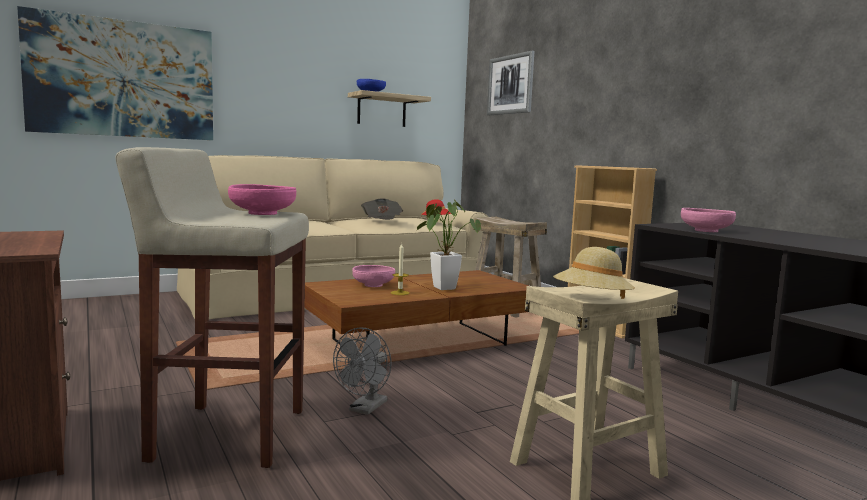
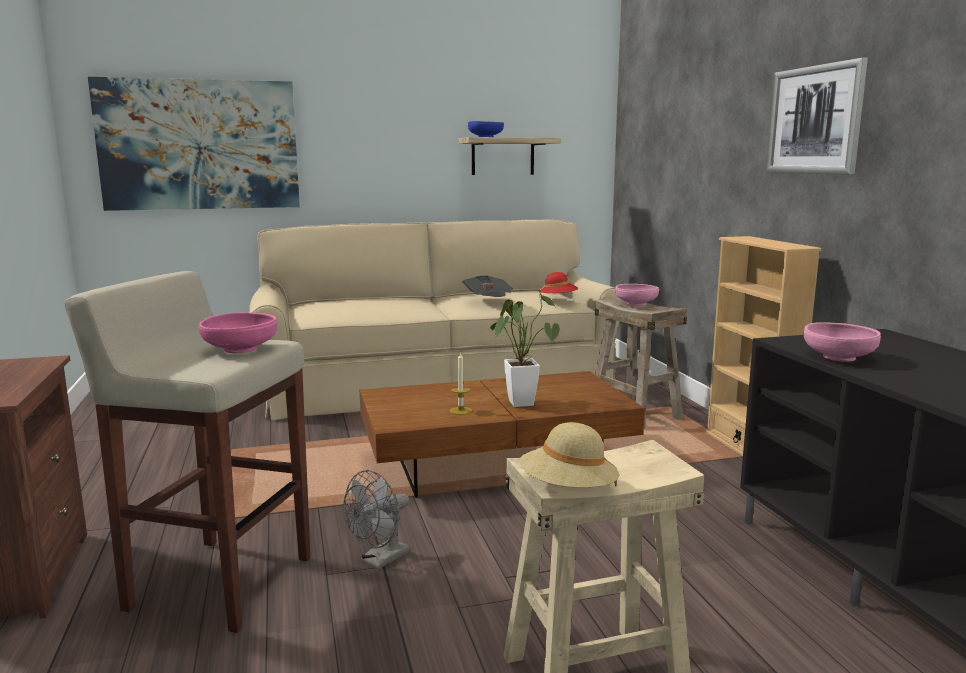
camera: 15 degrees right, 5 degrees up
pink bowl [352,265,395,287] -> pink bowl moved to [615,284,659,306]
picture [487,51,534,115] -> picture moved to [766,57,868,175]

